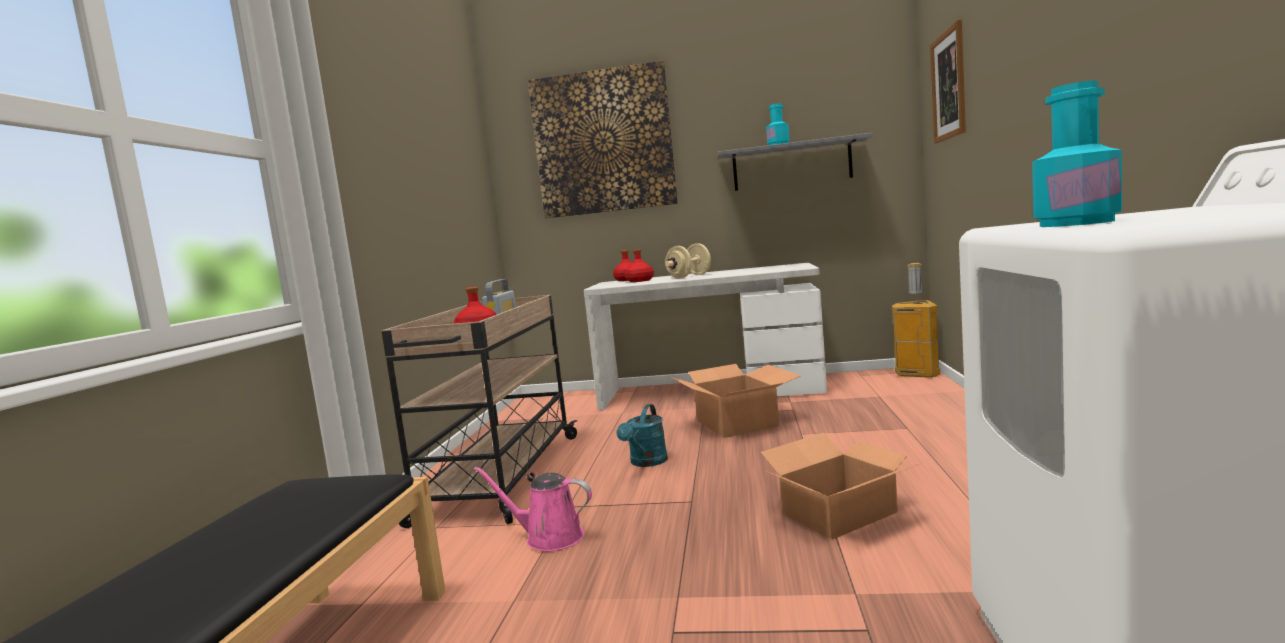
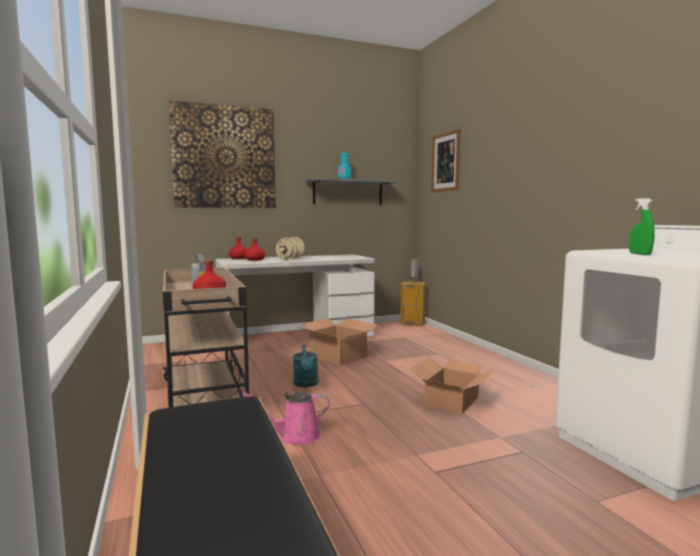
camera: 30 degrees left, 0 degrees up
turquoise bottle [1032,80,1122,227] -> green spray bottle [629,198,655,255]

